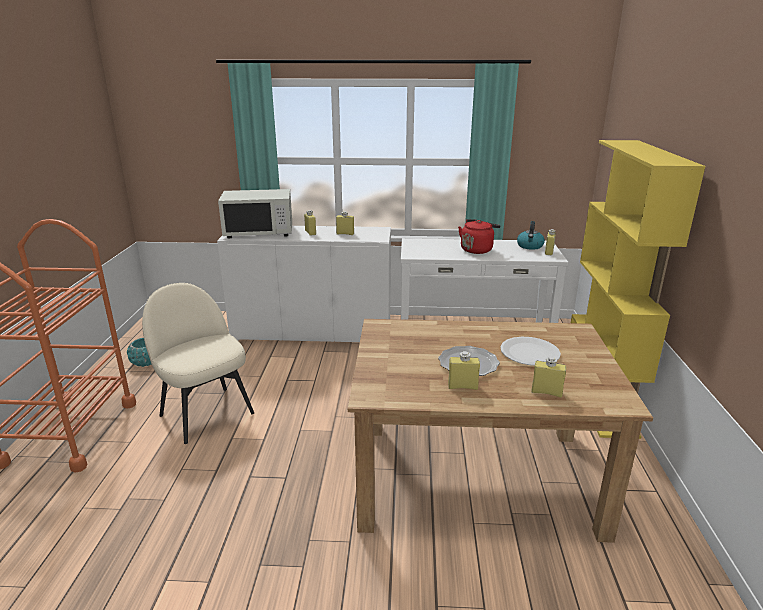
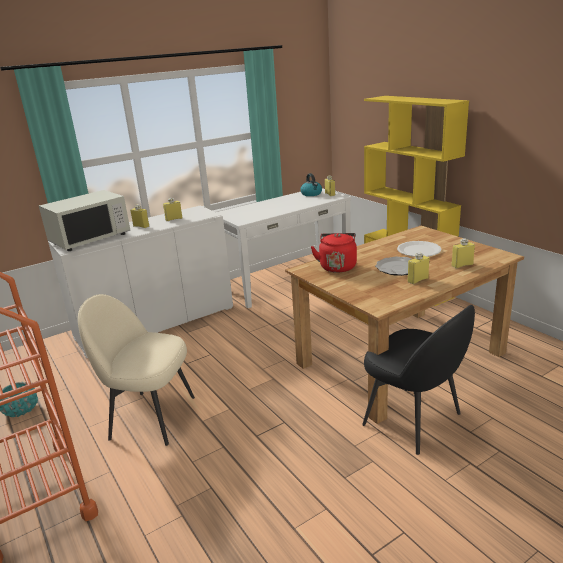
camera: 35 degrees left, 0 degrees up
red kettle [458,219,500,254] -> red kettle moved to [311,233,357,273]
none -> black chair [362,305,475,455]

